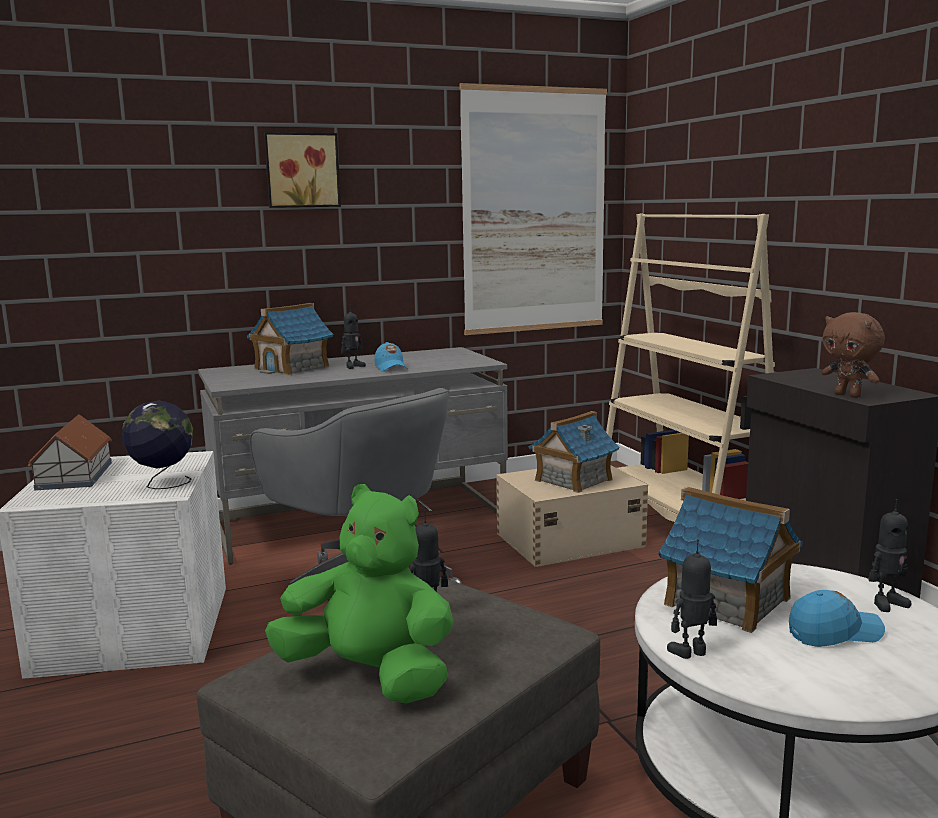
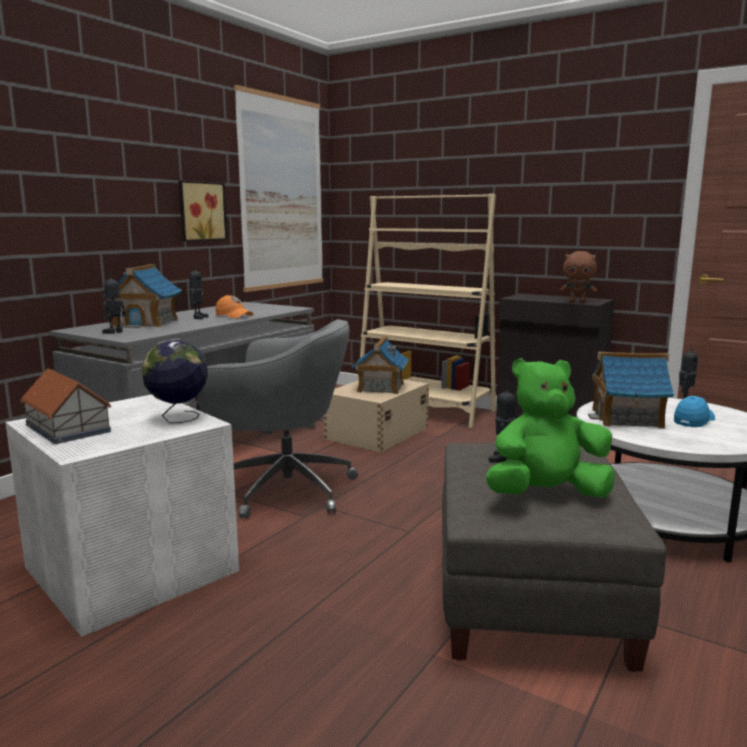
camera: 35 degrees left, 0 degrees up
picture [264,132,341,208] -> picture moved to [179,180,228,242]
blue cap [374,342,407,372] -> orange cap [216,295,253,319]
toy robot [667,539,717,659] -> toy robot moved to [102,271,126,334]

